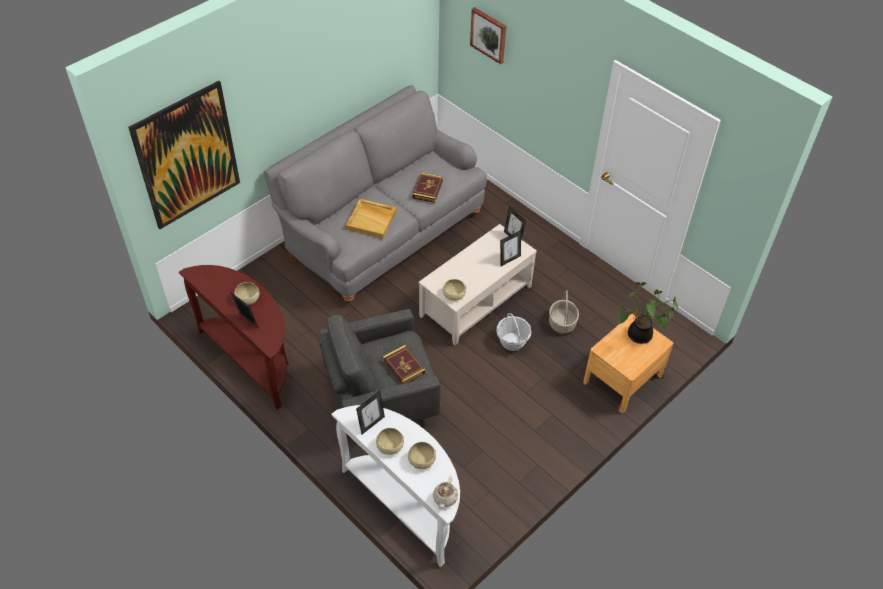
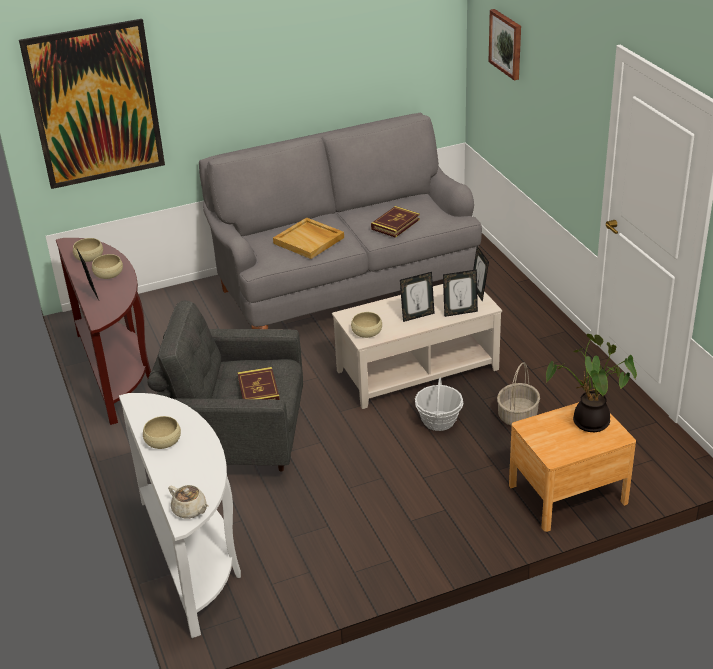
camera: 25 degrees right, 15 degrees down
picture frame [356,391,385,434] -> picture frame moved to [400,272,435,322]
beige bowl [408,442,436,469] -> beige bowl moved to [73,238,103,262]
beige teapot [433,476,458,509] -> beige teapot turned 90 degrees counterclockwise [168,485,209,519]

